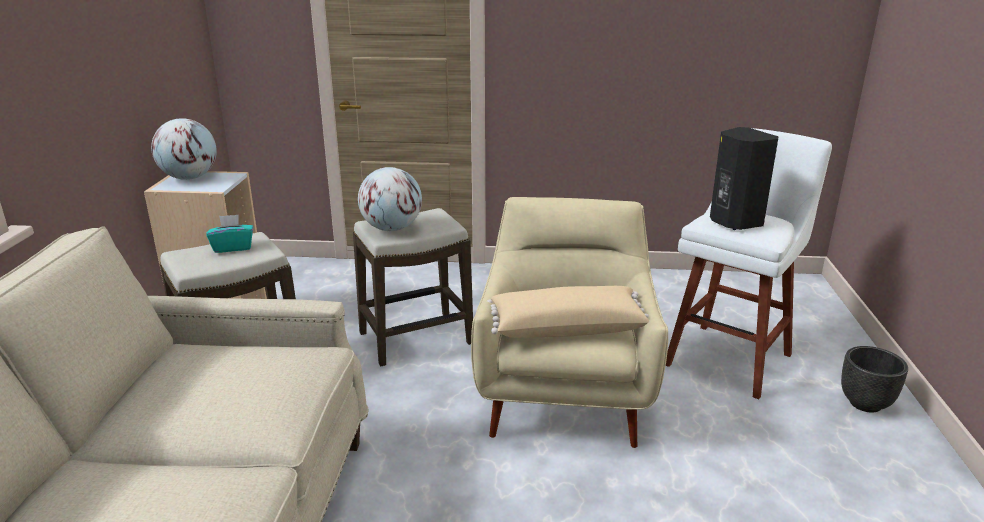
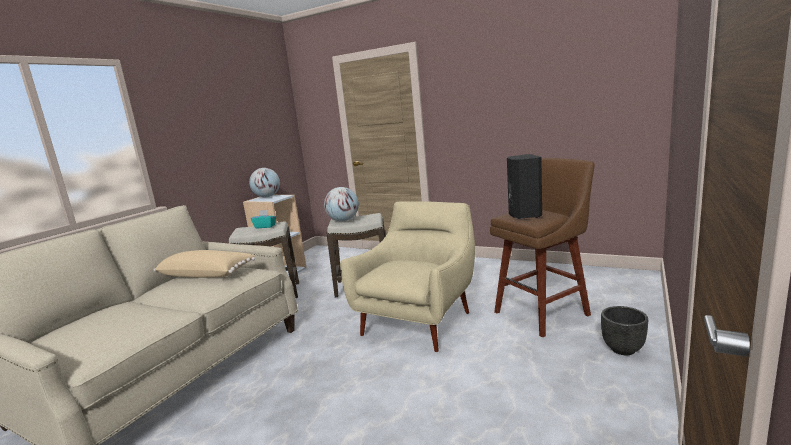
camera: 25 degrees right, 10 degrees down
beige pillow [487,286,649,338] -> beige pillow moved to [154,250,255,278]
white stool [666,128,832,399] -> brown stool [490,158,595,337]

